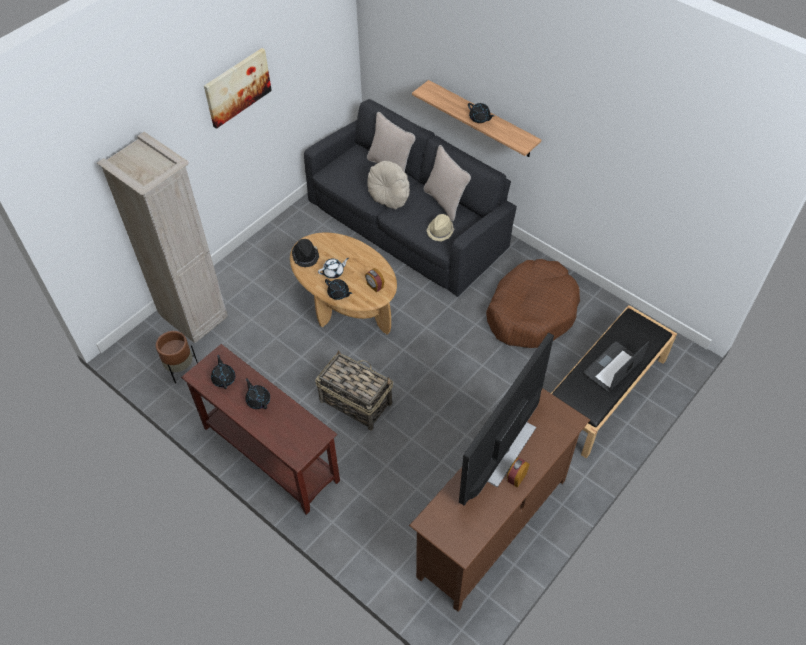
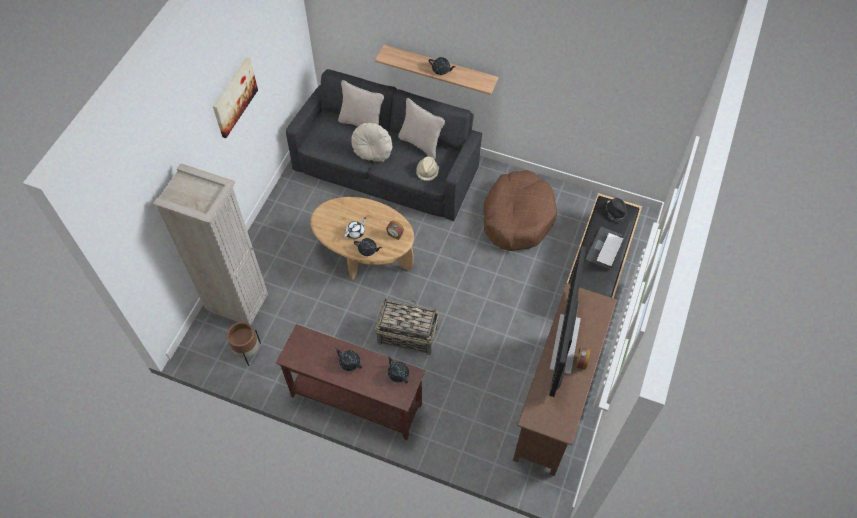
camera: 20 degrees left, 5 degrees up
black teapot [211,355,235,389] -> black teapot moved to [388,355,409,383]
black hat [292,239,319,267] -> black hat moved to [605,198,628,223]

